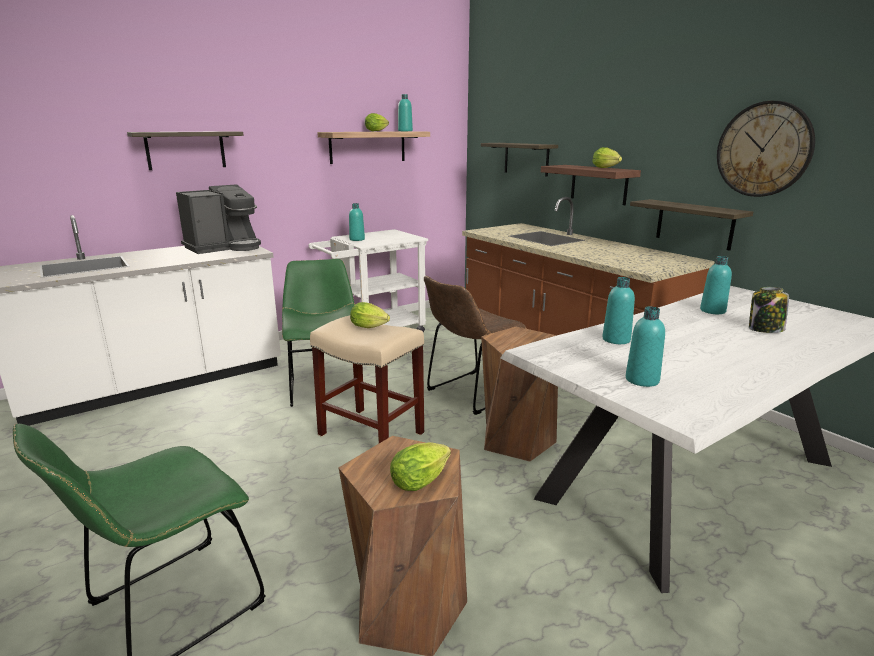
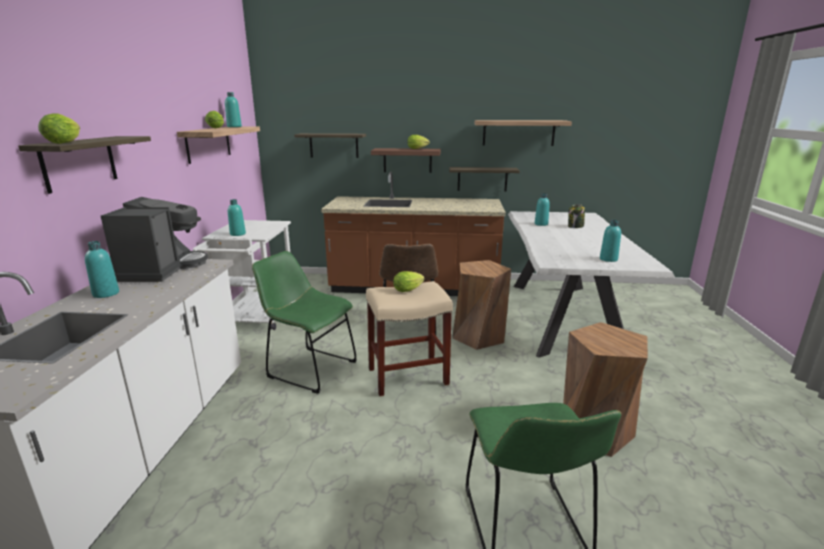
camera: 50 degrees left, 0 degrees up
lettuce [390,442,451,491] -> lettuce moved to [38,113,80,144]
turquoise bottle [602,277,635,344] -> turquoise bottle moved to [85,241,119,298]
wall clock [717,101,815,197] -> shelf [475,120,572,146]

